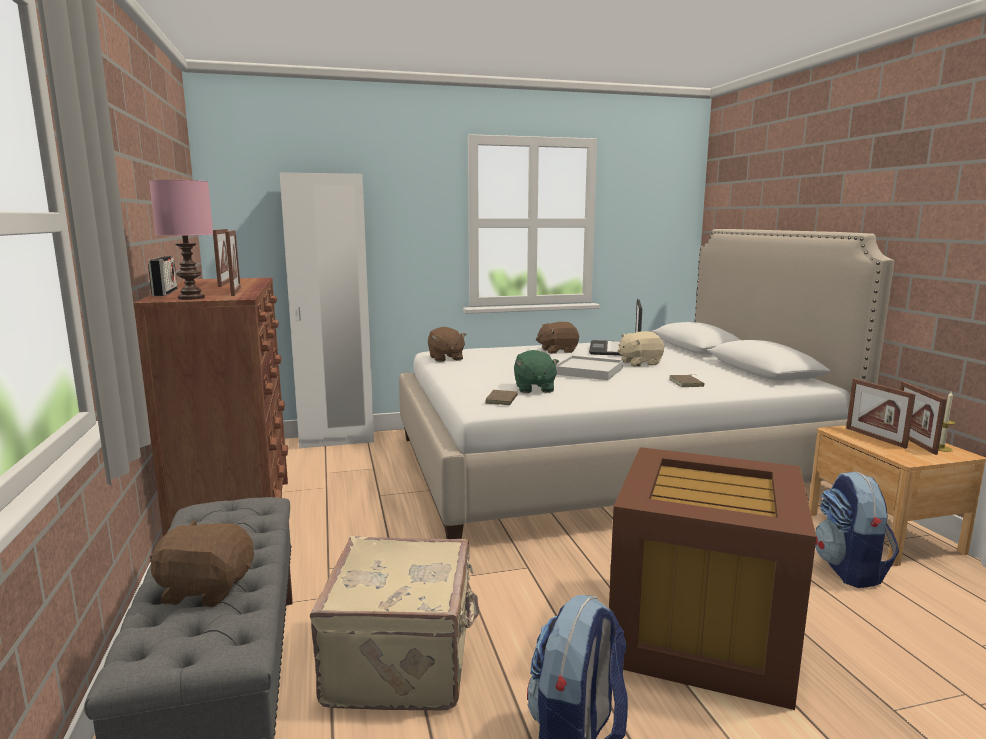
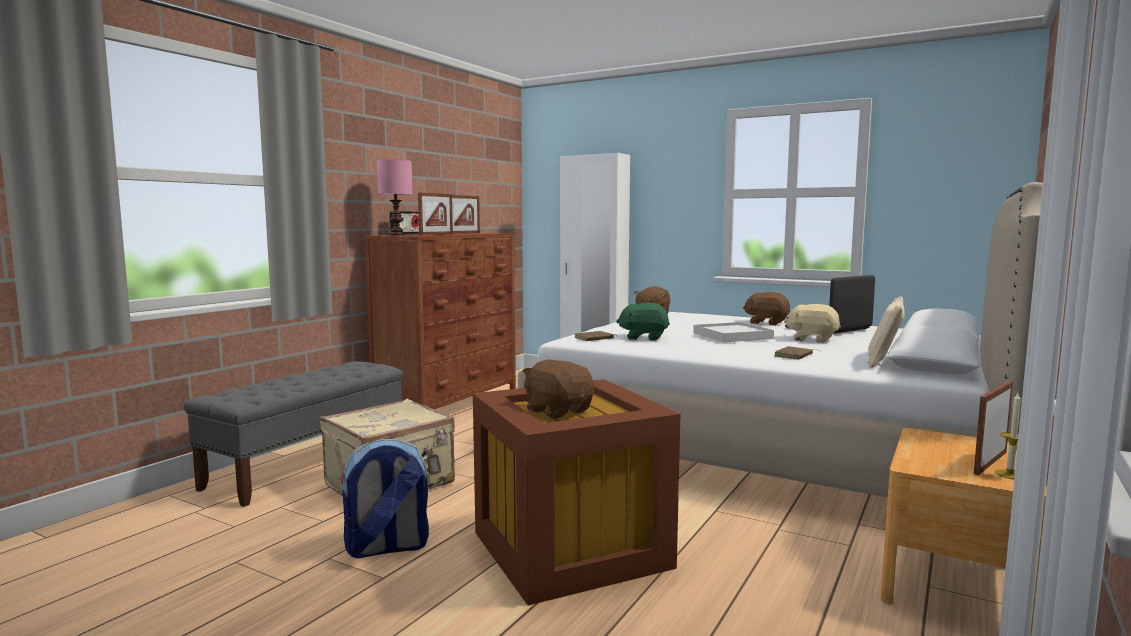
camera: 45 degrees right, 5 degrees down
brown plush toy [150,519,254,607] -> brown plush toy moved to [522,359,594,418]
green plush toy [514,350,559,393] -> green plush toy turned 60 degrees clockwise [616,303,670,340]
backpack [815,471,899,588] -> none
picture frame [846,379,916,449] -> none
none -> beige pillow [868,296,905,368]

